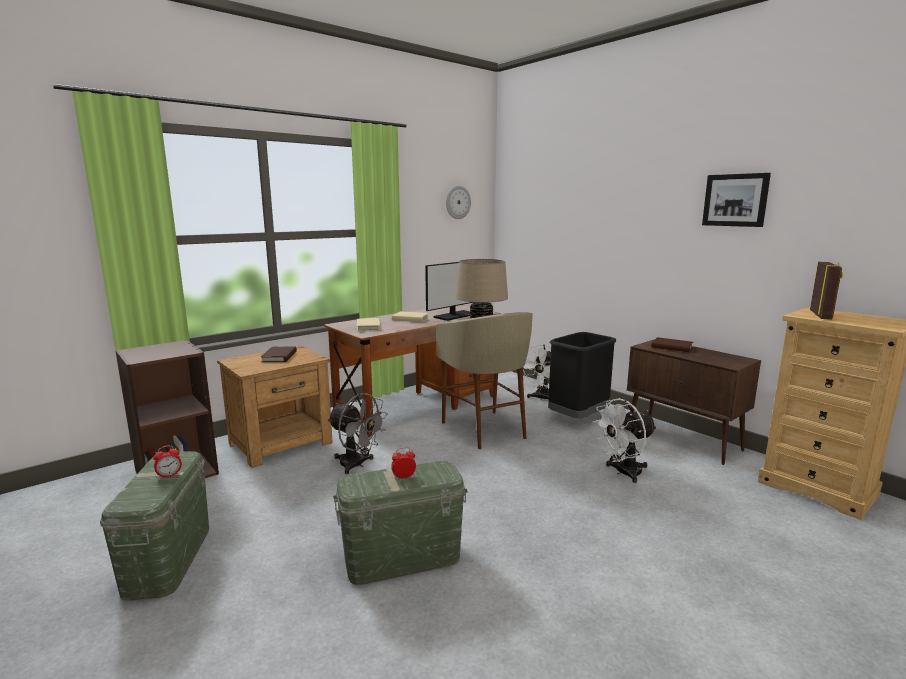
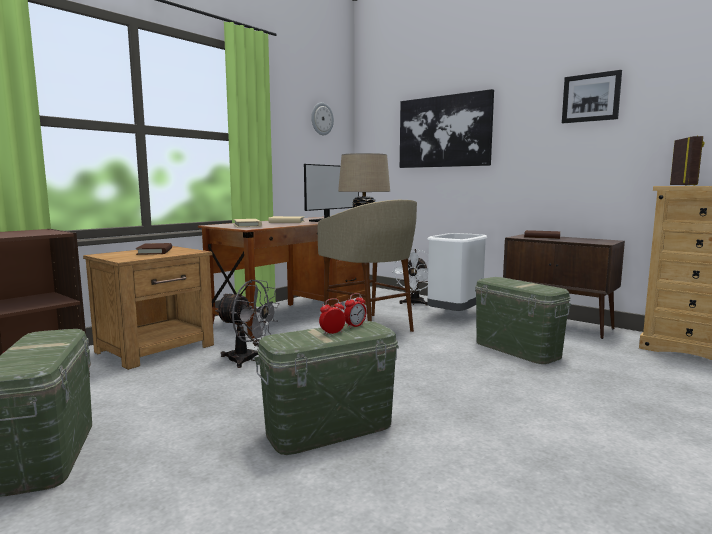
camera: 10 degrees left, 5 degrees down
alarm clock [153,445,182,479] -> alarm clock moved to [344,293,366,328]
black trash can [548,332,616,419] -> white trash can [427,233,487,311]
white fan [593,398,657,483] -> green storage box [475,277,571,364]
none -> picture [400,89,494,168]

